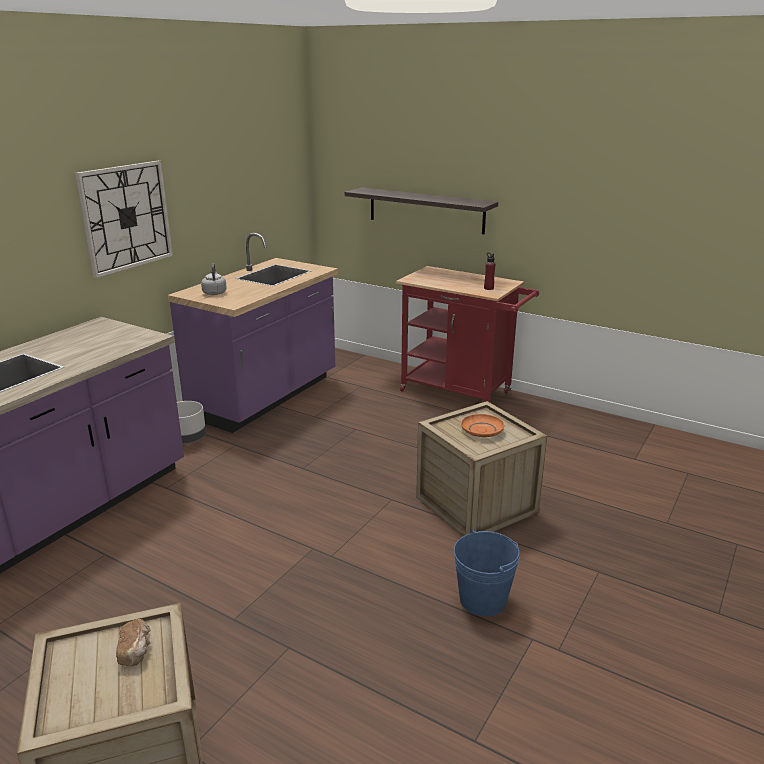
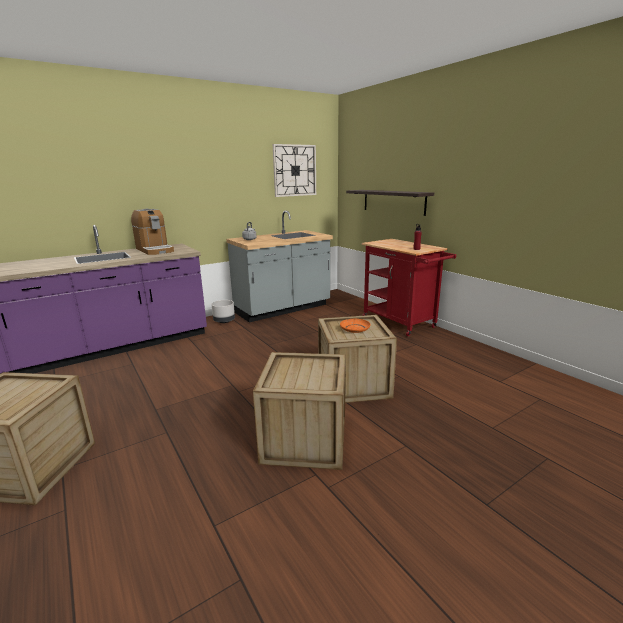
camera: 25 degrees right, 5 degrees down
wall clock [75,161,173,278] -> wall clock moved to [273,144,316,197]
bread [116,619,151,666] -> none
purple counter [168,233,338,433] -> grey counter [226,211,333,322]
blue bucket [454,530,520,616] -> crate [253,352,346,470]
none -> coffee machine [131,209,174,255]

